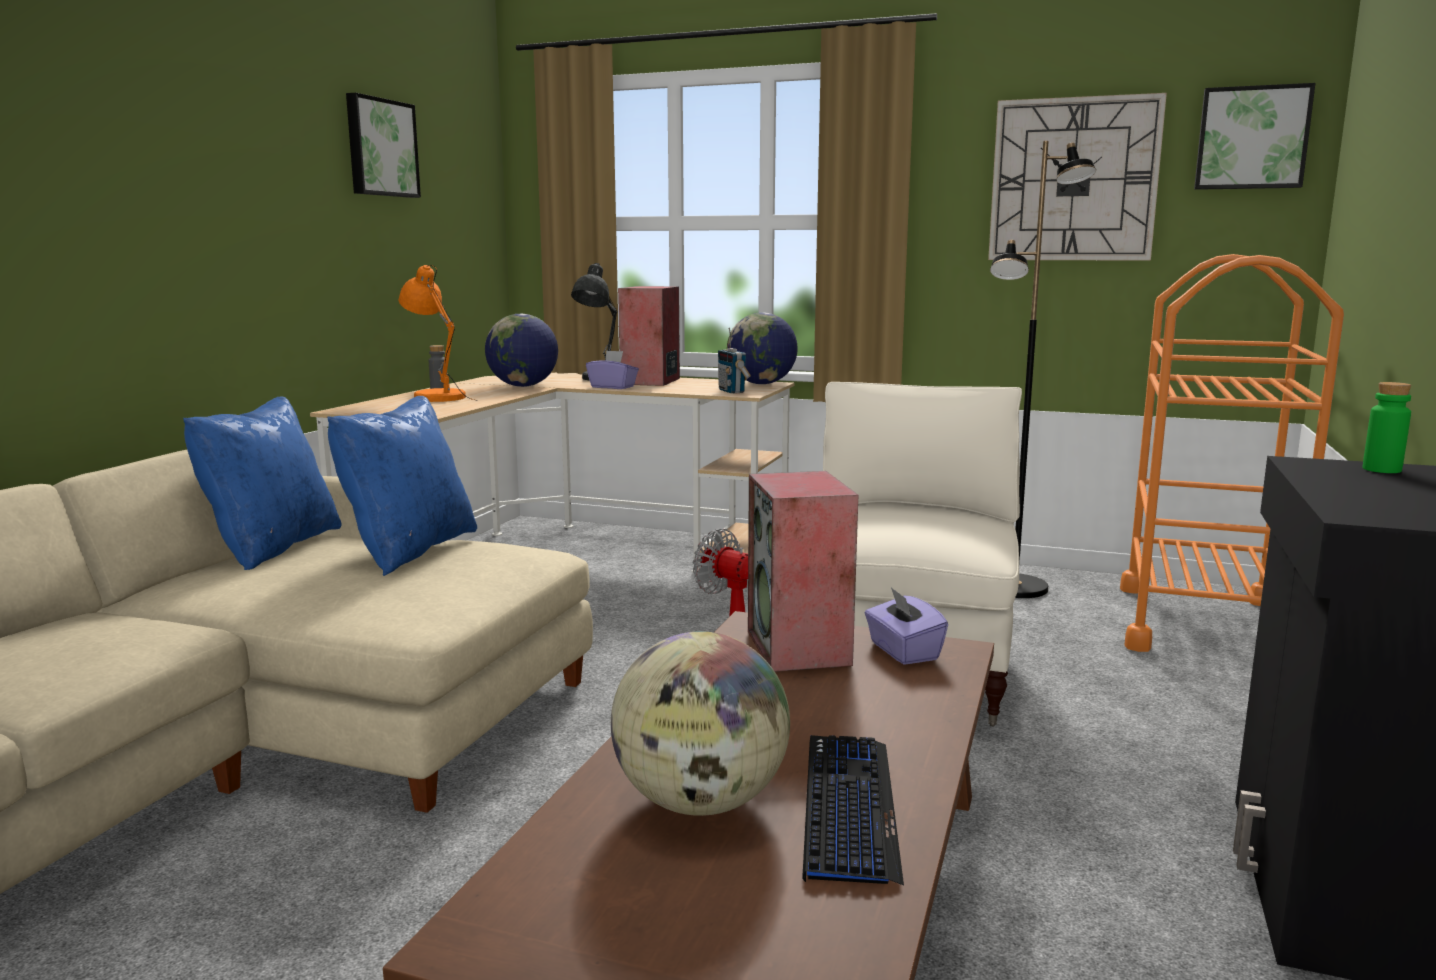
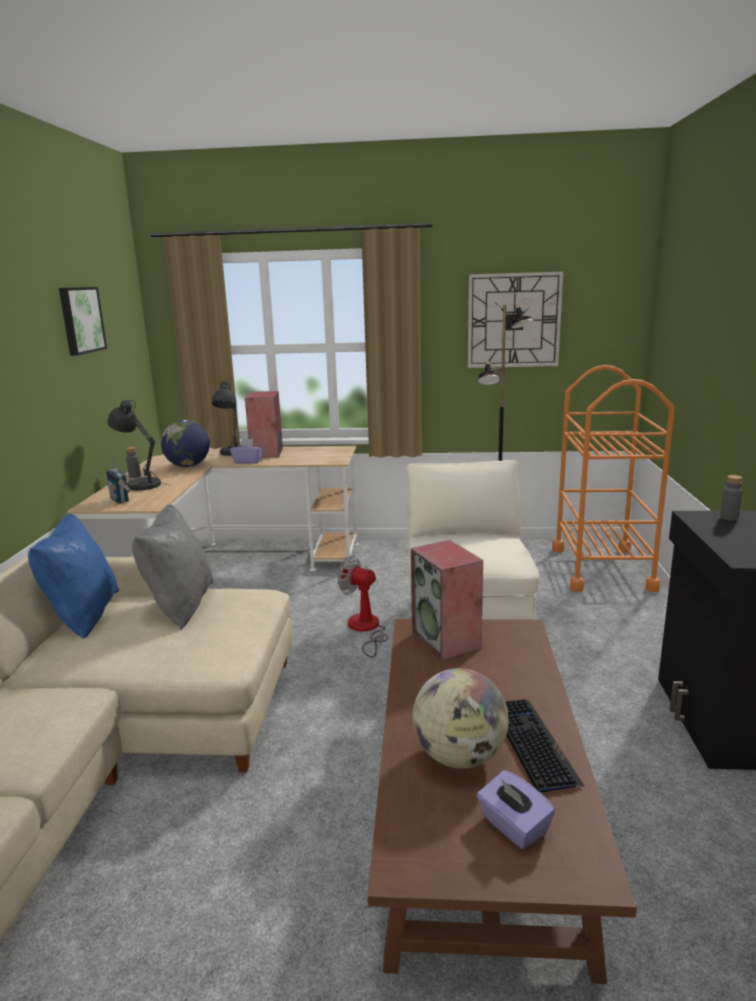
camera: 15 degrees left, 5 degrees up
blue pillow [327,396,477,576] -> grey pillow [132,504,213,630]
orange table lamp [398,265,478,402] -> grey table lamp [107,400,172,491]
radio [718,328,751,394] -> radio moved to [106,453,132,504]
globe [727,313,798,384] -> none
purple tissue box [865,587,948,665] -> purple tissue box moved to [477,770,555,849]
picture [1194,83,1316,190] -> none
green bottle [1363,382,1411,473] -> grey bottle [720,475,743,521]

